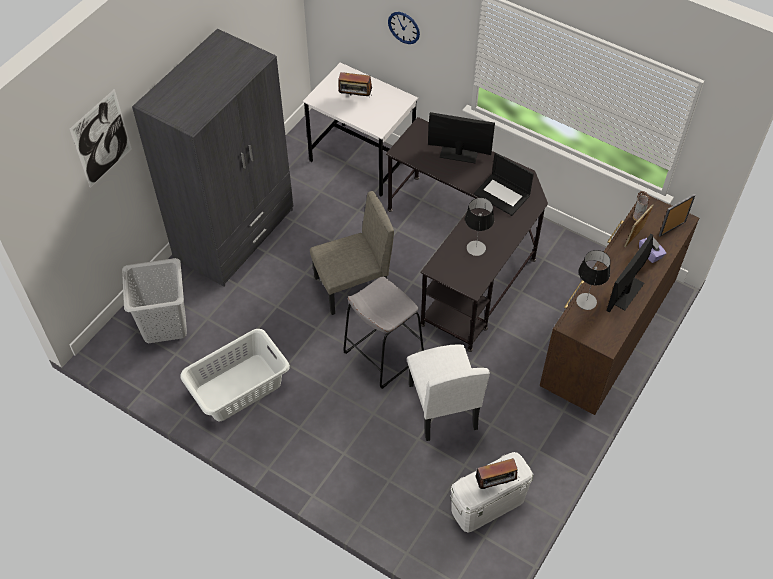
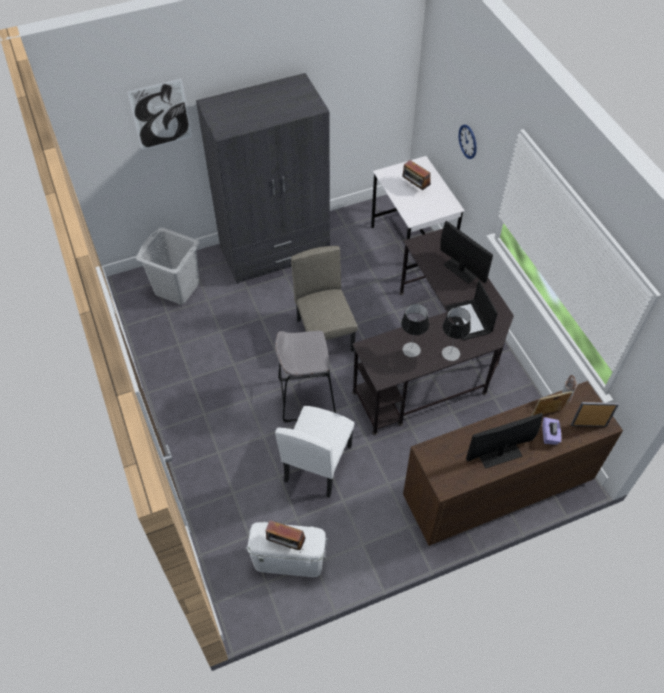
camera: 35 degrees right, 0 degrees up
white laundry basket [180,329,290,421] -> none
beige chair [310,191,394,315] -> beige chair turned 120 degrees counterclockwise [291,246,358,352]
table lamp [576,250,611,310] -> table lamp moved to [442,307,471,361]

